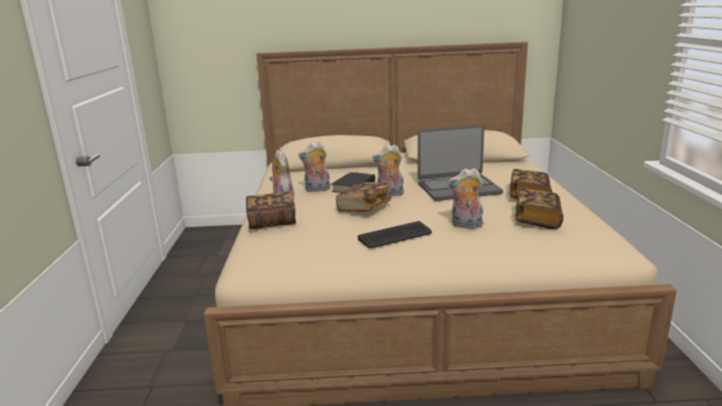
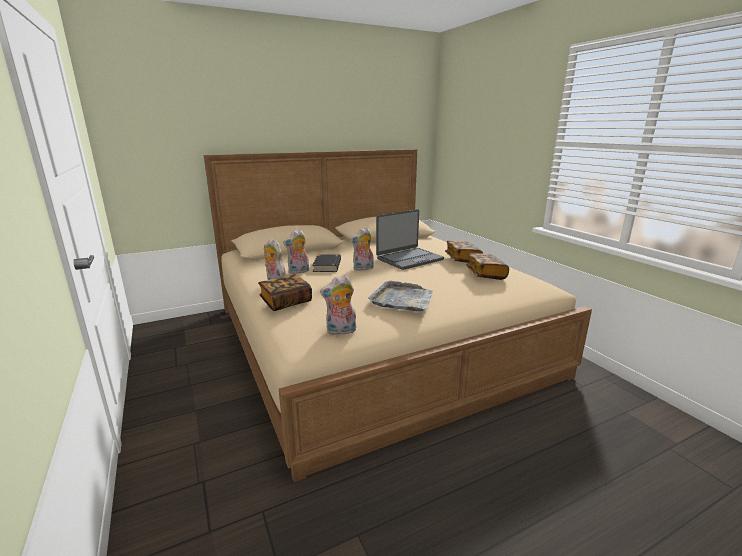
camera: 25 degrees left, 0 degrees up
book [336,182,391,212] -> none
keyboard [358,221,432,248] -> grey tray [368,281,433,311]
plush toy [447,168,483,228] -> plush toy moved to [320,275,356,335]

